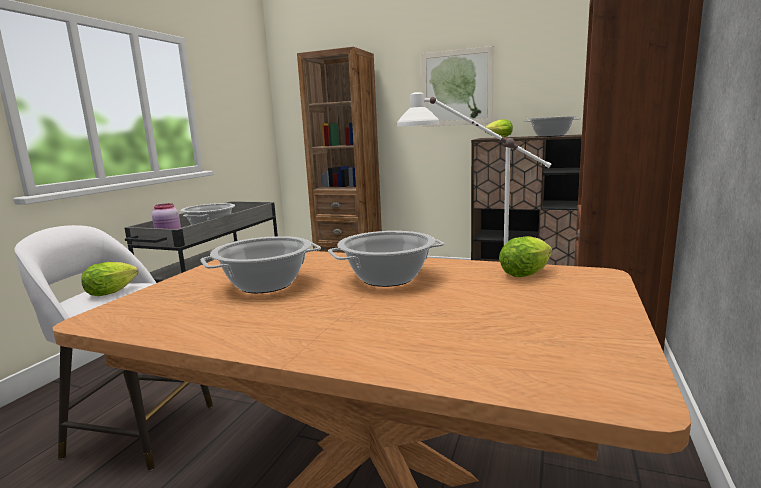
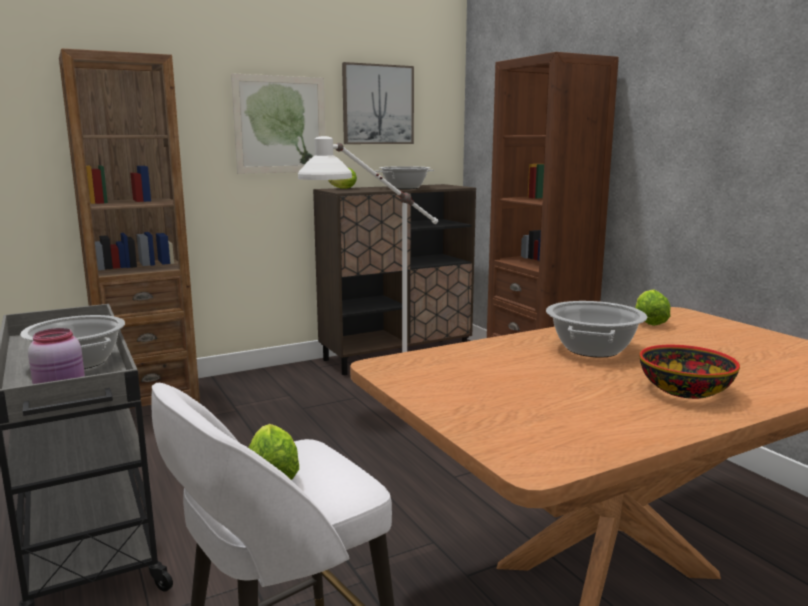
camera: 50 degrees left, 0 degrees up
cooking pot [201,236,321,293] -> none
none -> picture [342,62,414,144]
none -> bowl [639,345,740,399]

